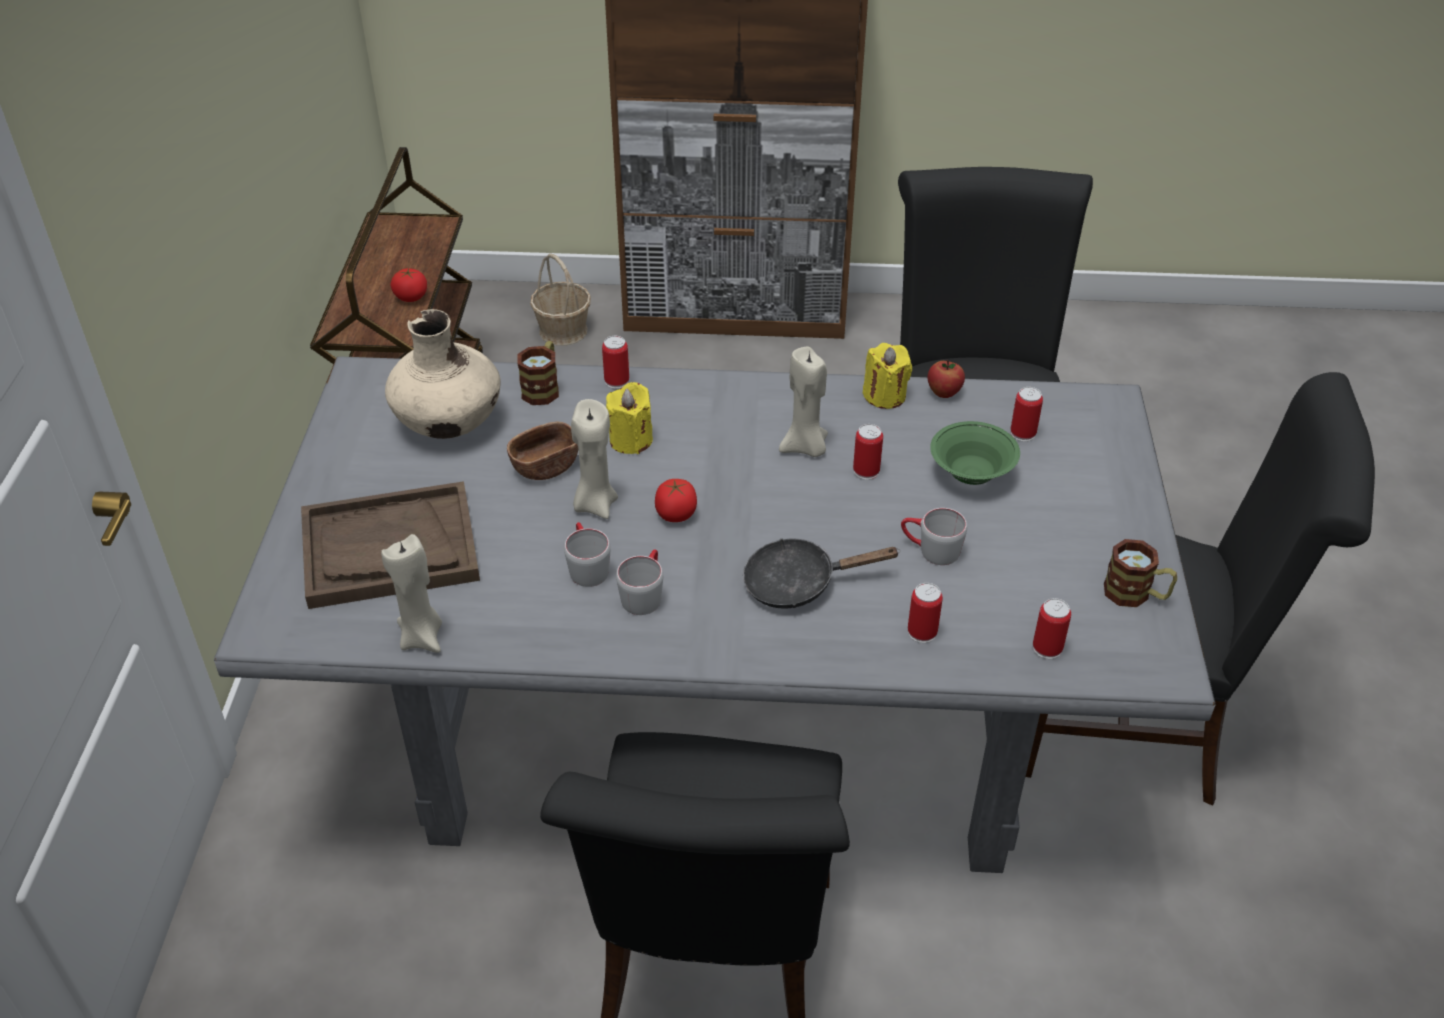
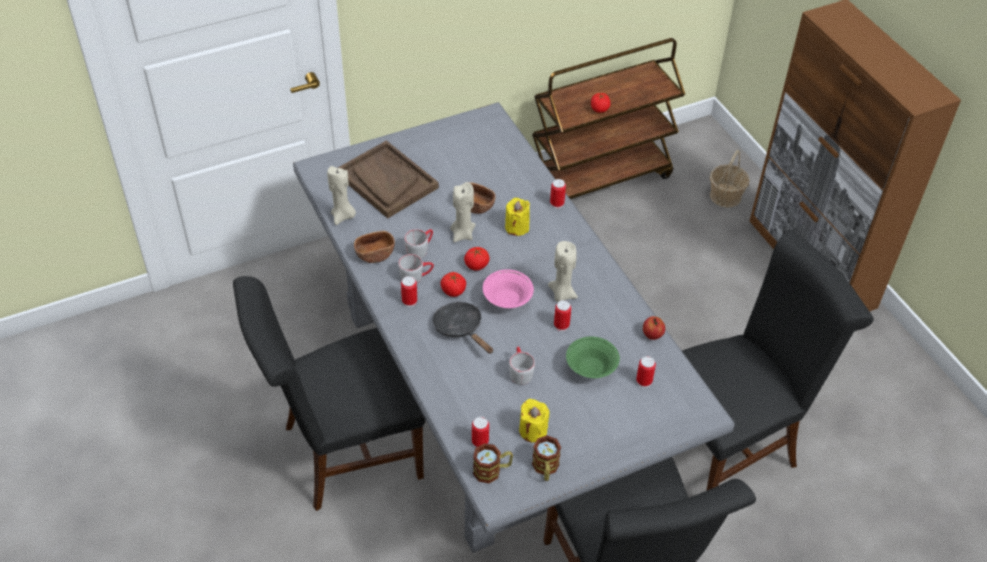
camera: 60 degrees right, 5 degrees up
beige vase [385,309,501,439] -> none
mug [517,341,559,405] -> mug moved to [473,443,513,483]
yellow candle [862,343,912,409] -> yellow candle moved to [519,399,549,442]
can [908,583,943,643] -> can moved to [401,276,417,307]
none -> brown bowl [354,231,395,263]
none -> tomato [441,272,466,297]
none -> pink bowl [483,269,534,308]

